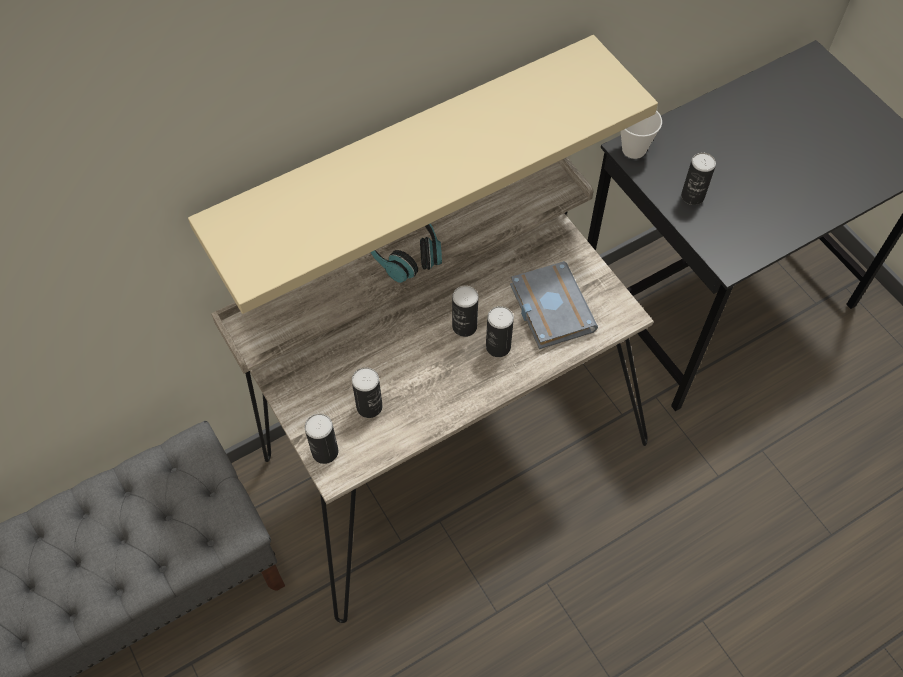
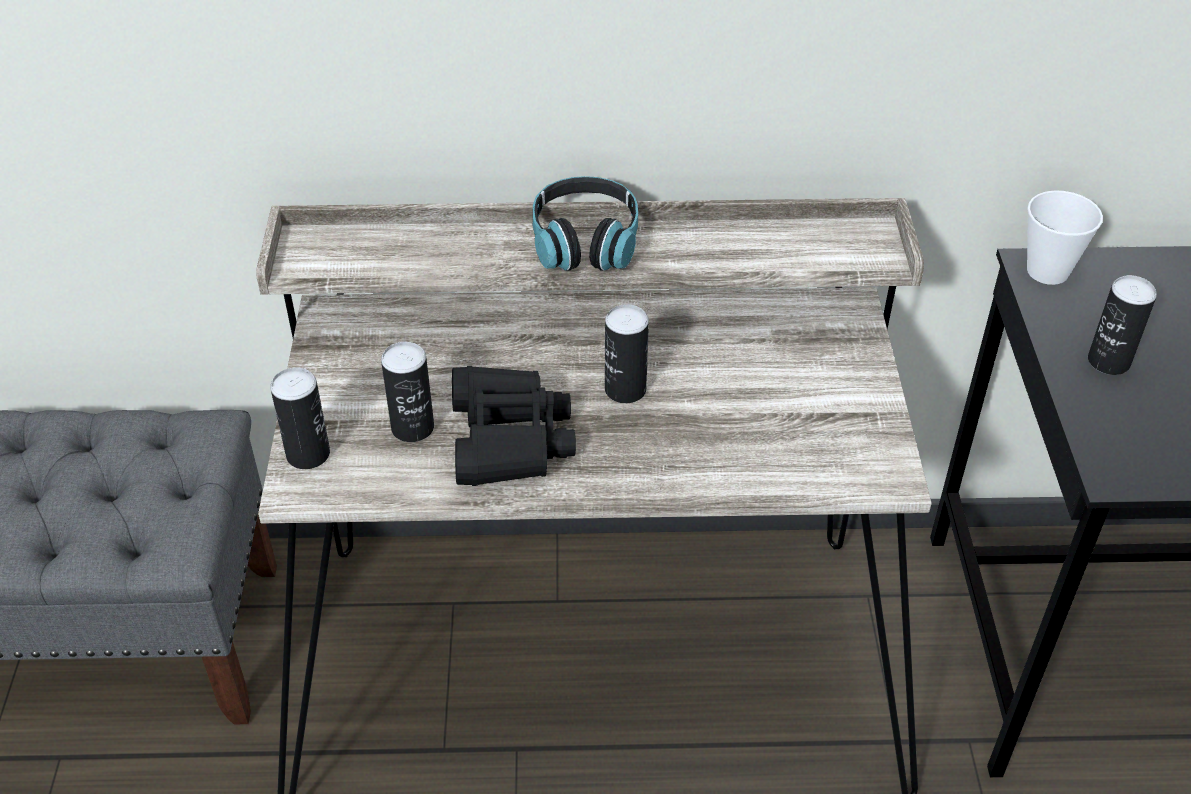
camera: 30 degrees right, 15 degrees down
beige shelf [188,35,658,314] -> none
can [486,306,514,357] -> none
grey book [510,261,598,349] -> none
none -> black binoculars [452,366,576,486]

